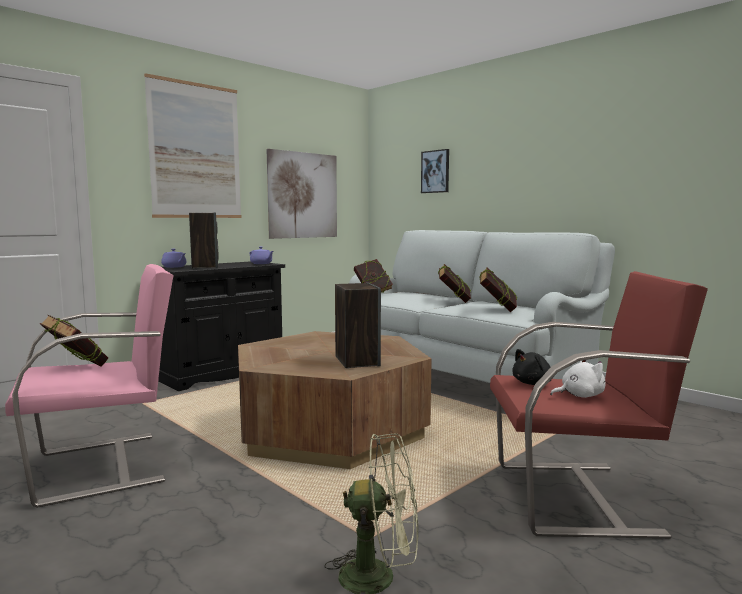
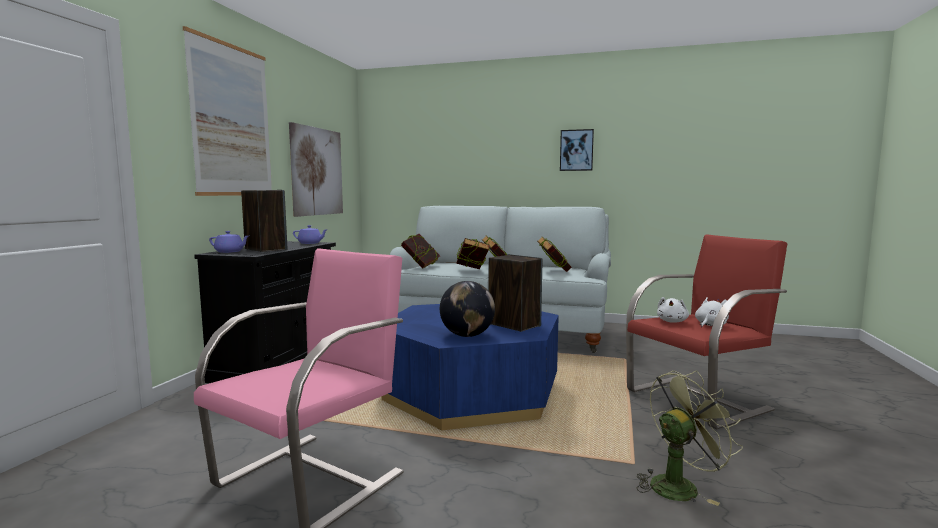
camera: 30 degrees left, 0 degrees up
book [39,315,108,367] -> book moved to [456,238,490,269]
brown coffee table [238,331,432,469] -> blue coffee table [381,304,559,430]
picture [421,149,449,193] -> picture moved to [560,129,594,171]
black plush toy [512,349,552,385] -> white plush toy [657,297,689,323]
none -> globe [440,281,495,337]

